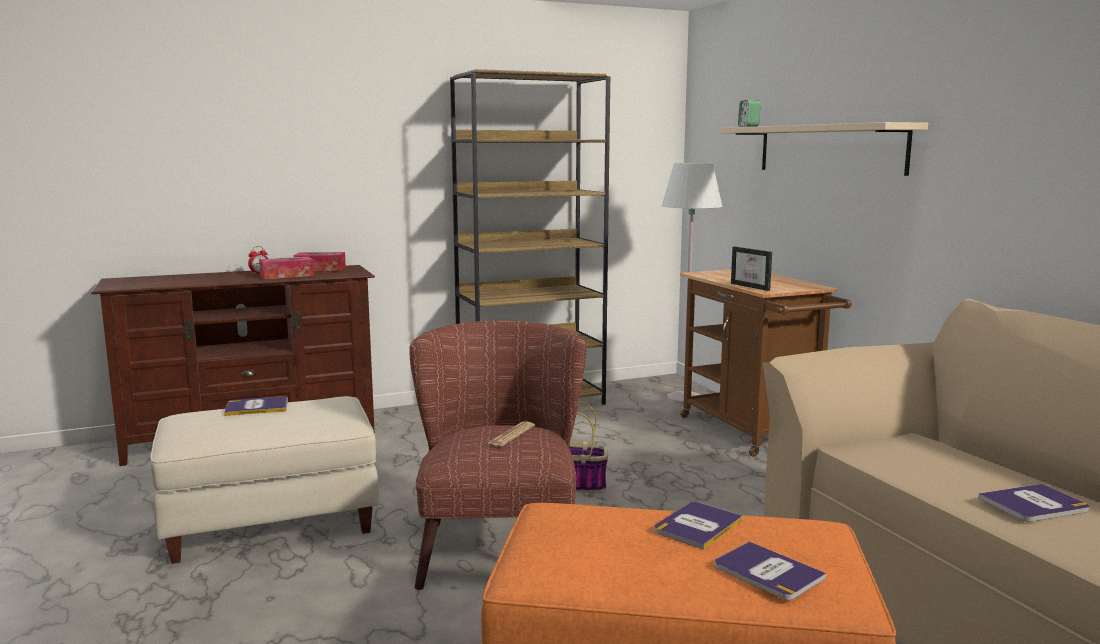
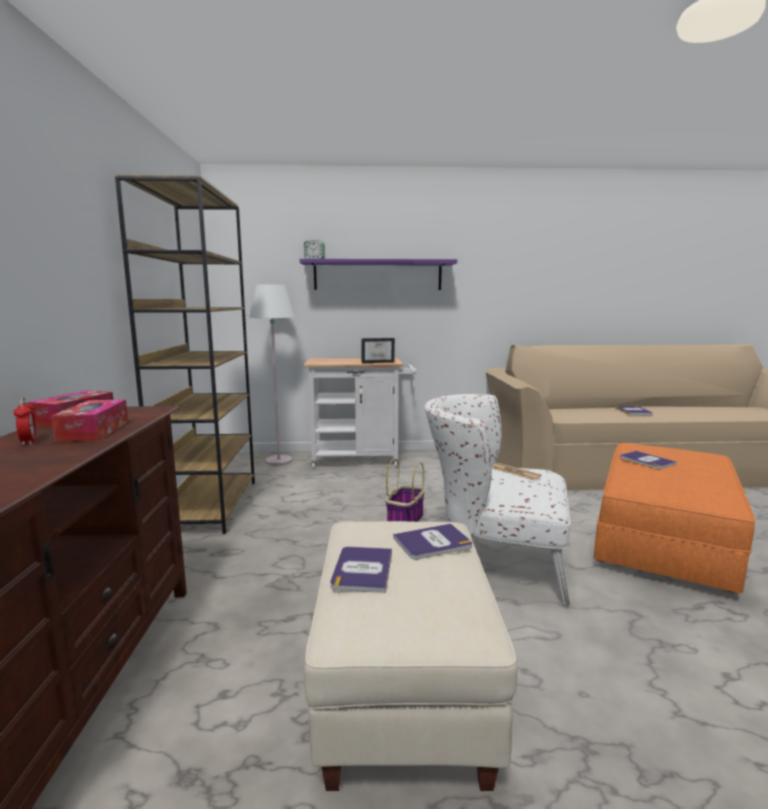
camera: 70 degrees left, 0 degrees up
brown armchair [409,320,587,590] -> white armchair [425,394,571,607]
brown cart [680,269,852,457] -> white cart [303,358,417,469]
book [715,541,826,600] -> book moved to [393,524,472,560]
beige shelf [720,122,928,176] -> purple shelf [300,259,457,290]

